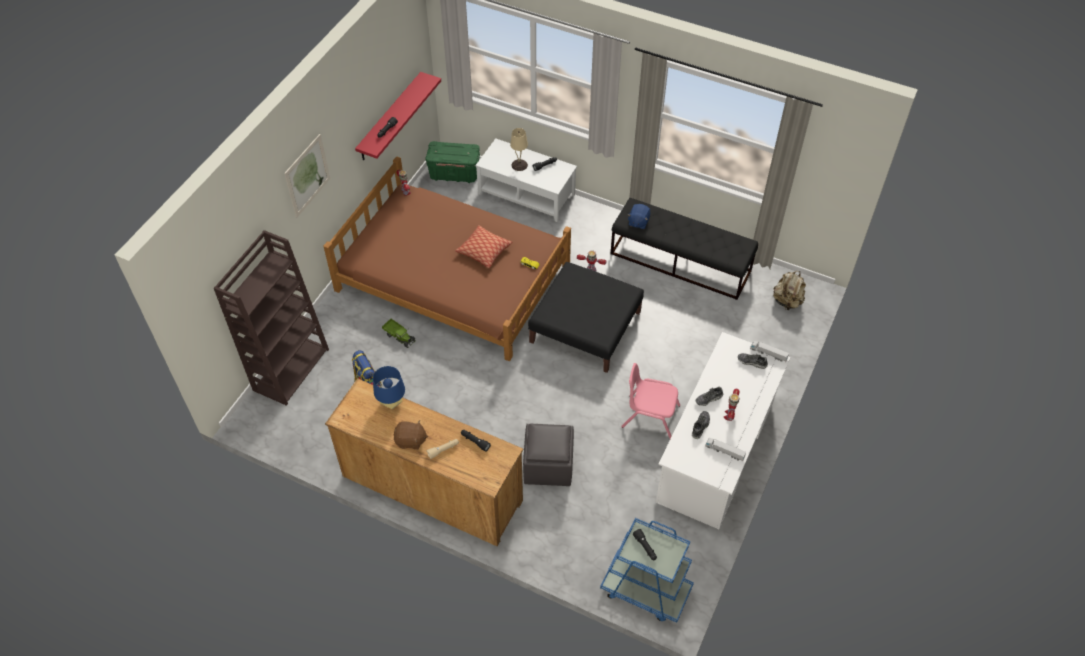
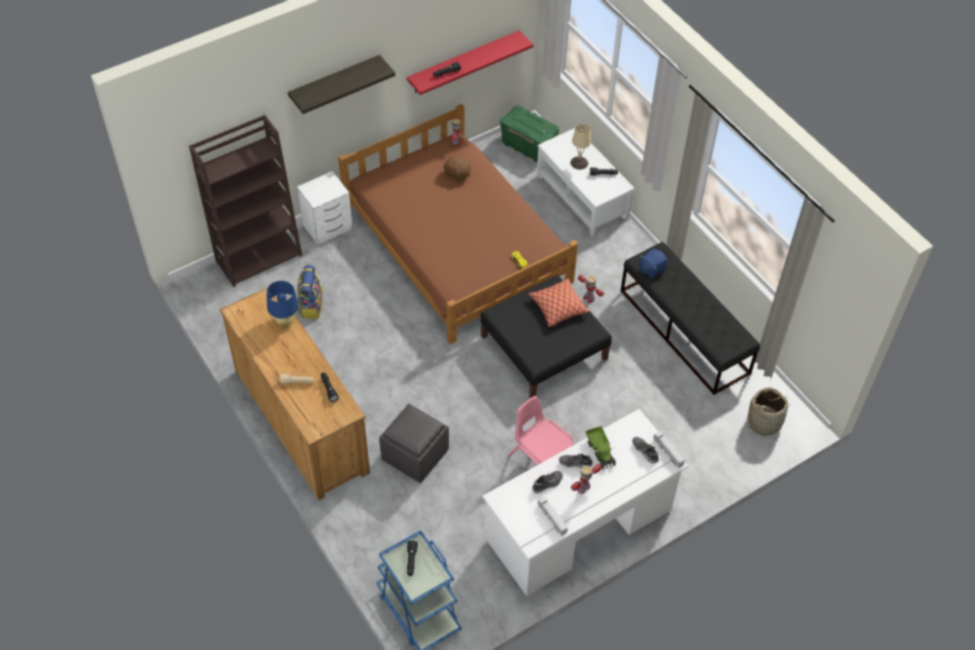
camera: 30 degrees right, 0 degrees up
picture [284,134,330,218] -> shelf [288,55,395,114]
toy truck [382,319,415,348] -> toy truck moved to [586,426,616,469]
brown plush toy [394,420,428,450] -> brown plush toy moved to [444,155,471,183]
pillow [455,225,512,268] -> pillow moved to [528,279,590,327]
beige backpack [773,271,806,310] -> basket [747,387,791,436]
none -> white nightstand [297,171,352,245]

